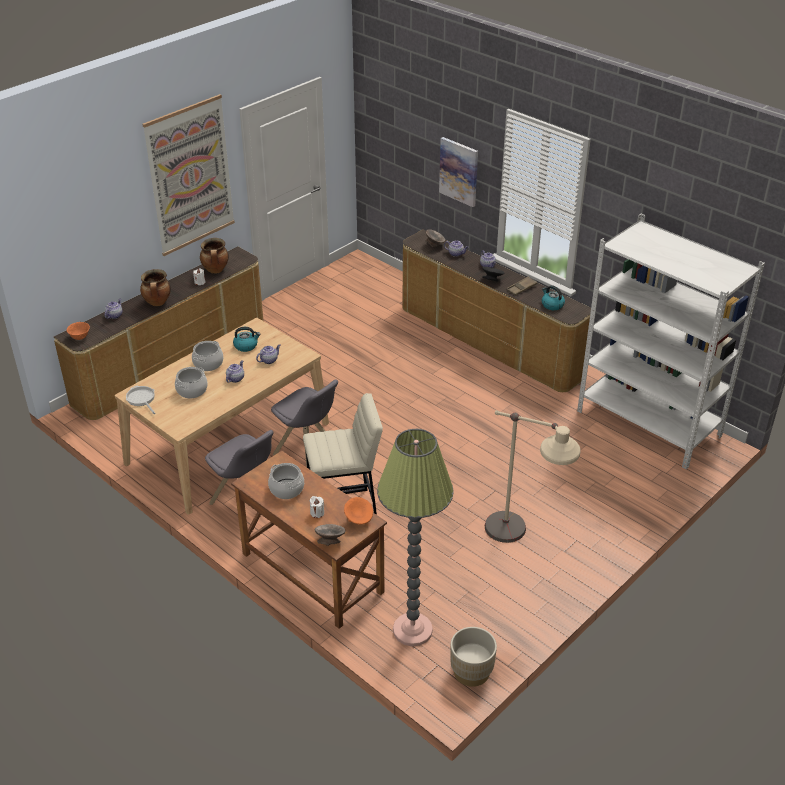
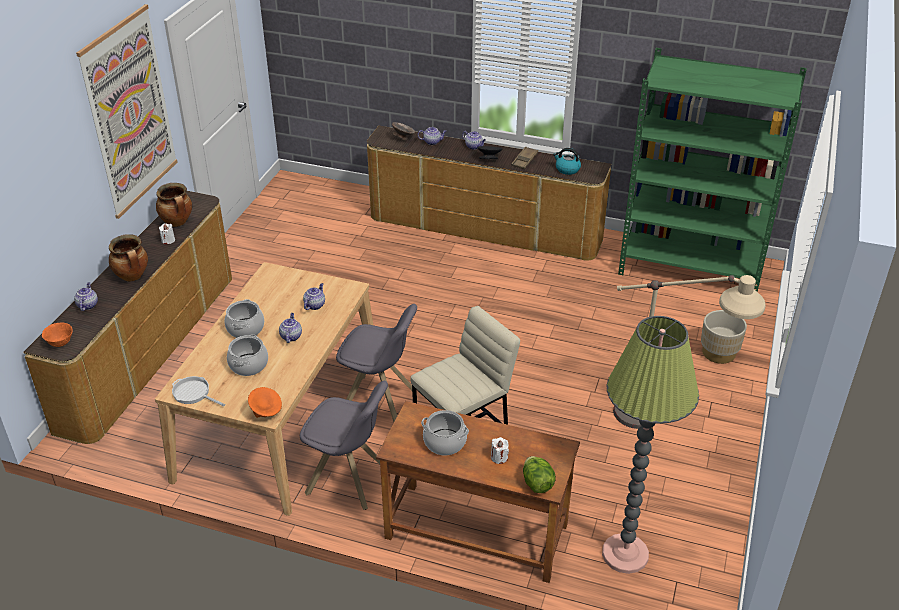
camera: 25 degrees left, 0 degrees up
kettle [233,327,261,352] -> none
grey bowl [315,524,346,546] -> lettuce [523,456,556,493]
orange bowl [344,497,373,525] -> orange bowl moved to [248,387,282,418]
picture [439,137,478,207] -> none
beige planter [450,627,497,687] -> beige planter moved to [701,310,747,364]
white bookcase [577,214,765,469] -> green bookcase [618,48,807,292]

